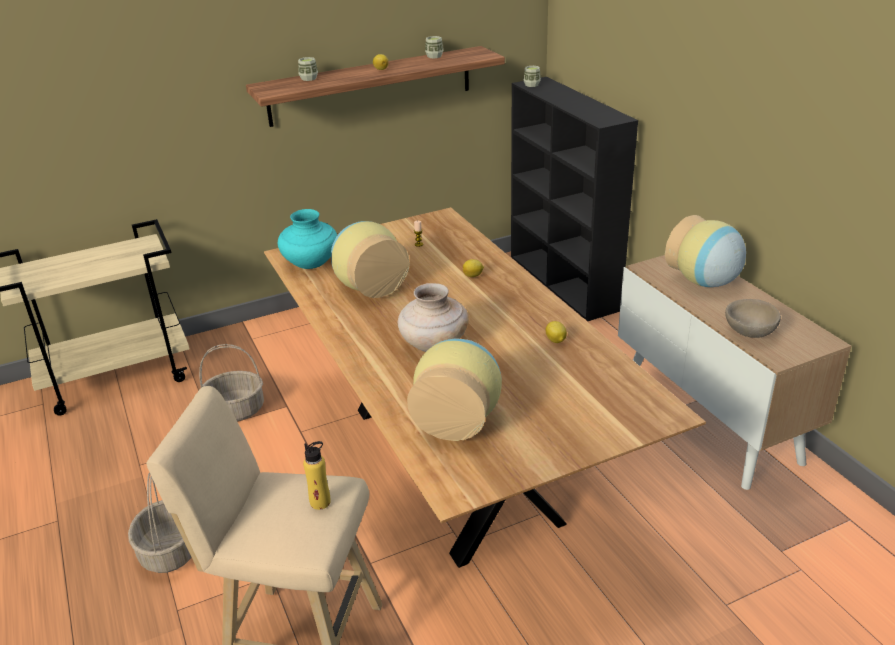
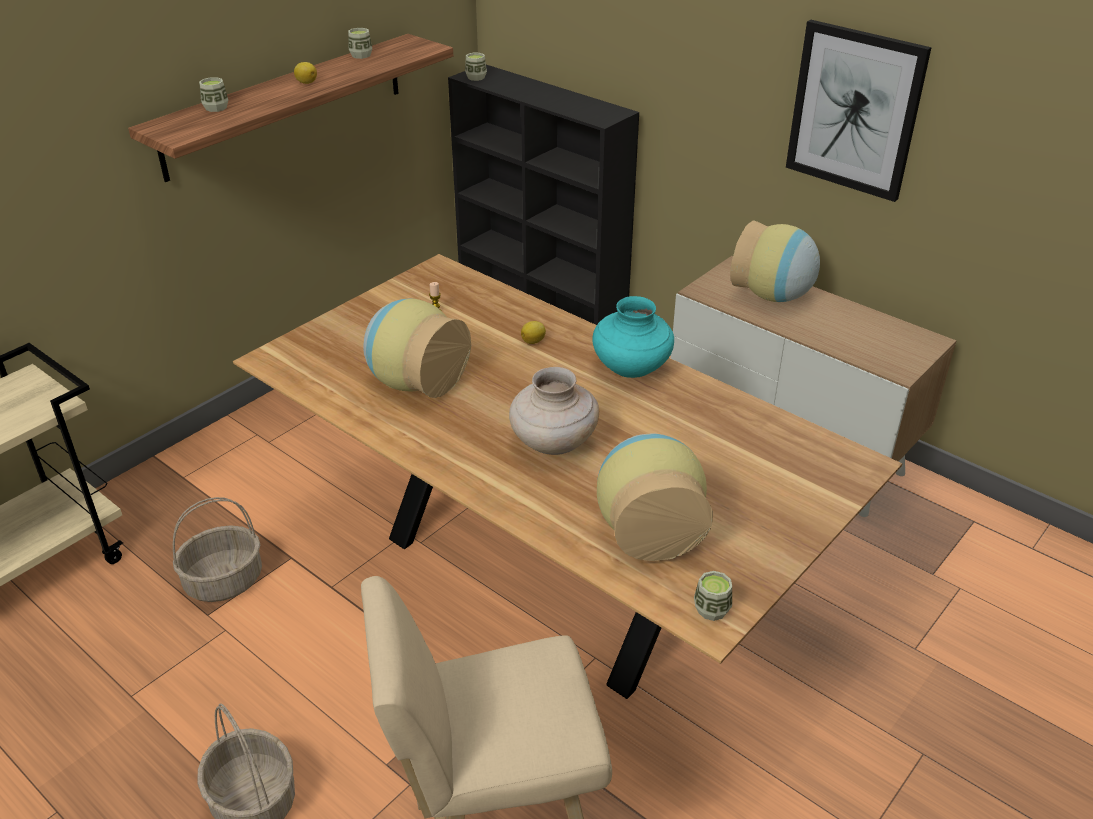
camera: 25 degrees left, 5 degrees up
turquoise vase [278,209,337,269] -> turquoise vase moved to [592,296,674,378]
yellow bottle [303,441,331,510] -> none
lemon [546,321,567,343] -> none
beige bowl [725,299,781,338] -> none
none -> cup [694,571,732,621]
none -> picture [786,20,932,202]

